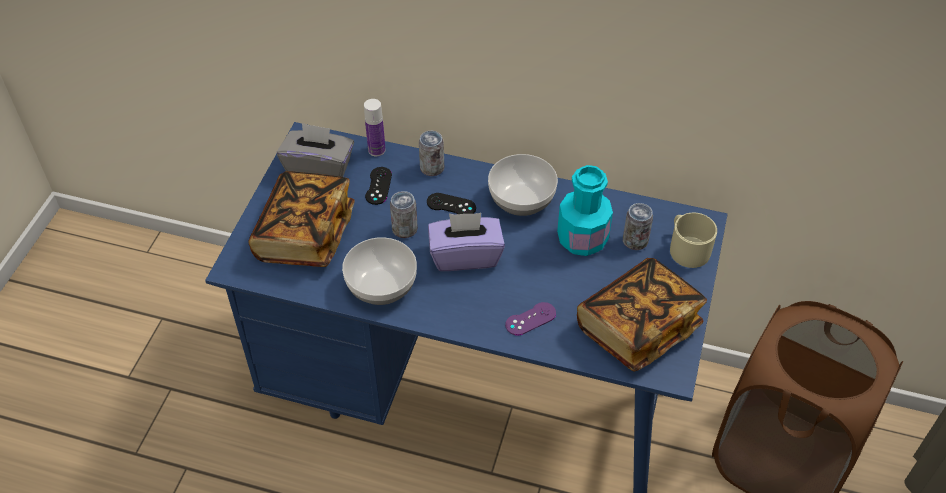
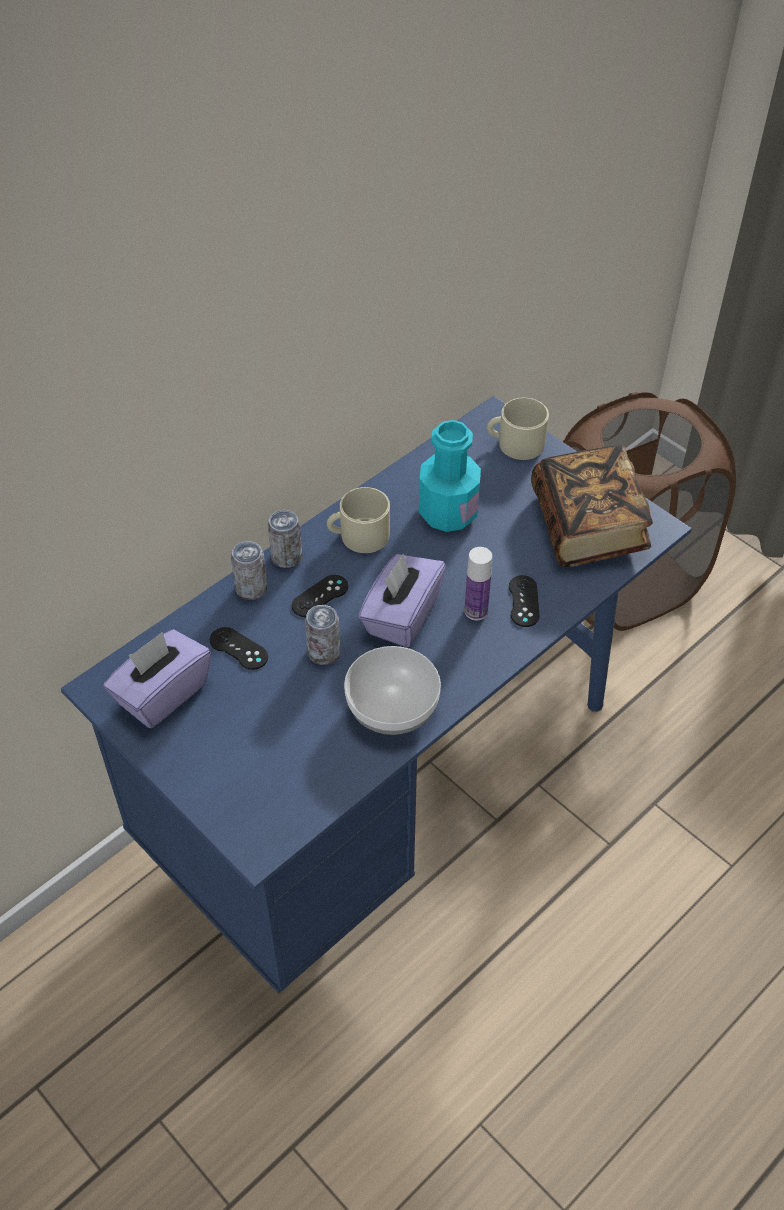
camera: 60 degrees left, 0 degrees up
book [248,171,355,267] -> none
grey tissue box [277,123,354,177] -> purple tissue box [104,629,211,728]
bottle [364,99,386,157] -> bottle moved to [465,547,492,620]
bowl [488,154,558,216] -> beige mug [327,487,390,553]
purple game controller [505,302,556,335] -> black game controller [509,575,540,627]
can [623,203,653,250] -> can moved to [268,510,303,568]

